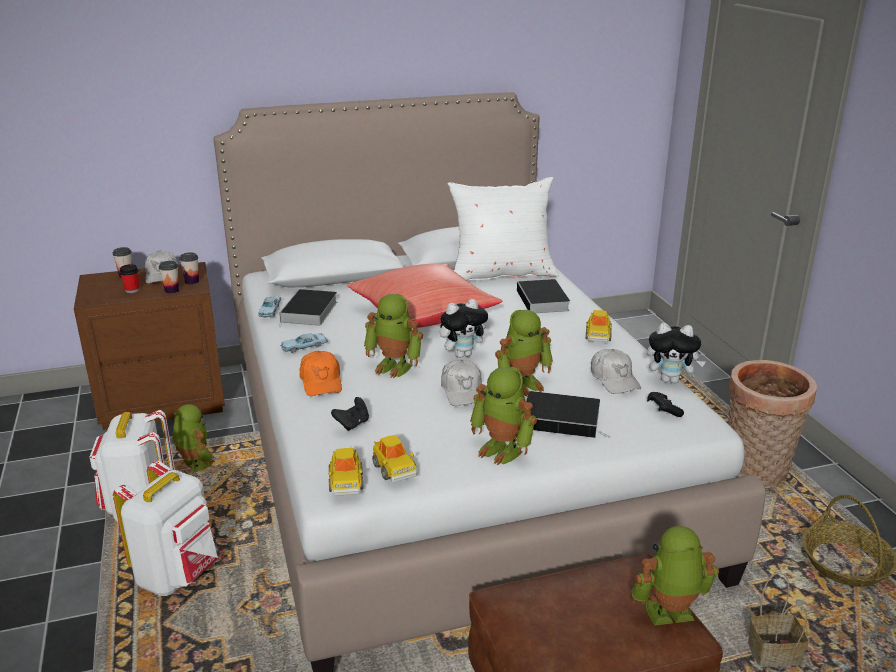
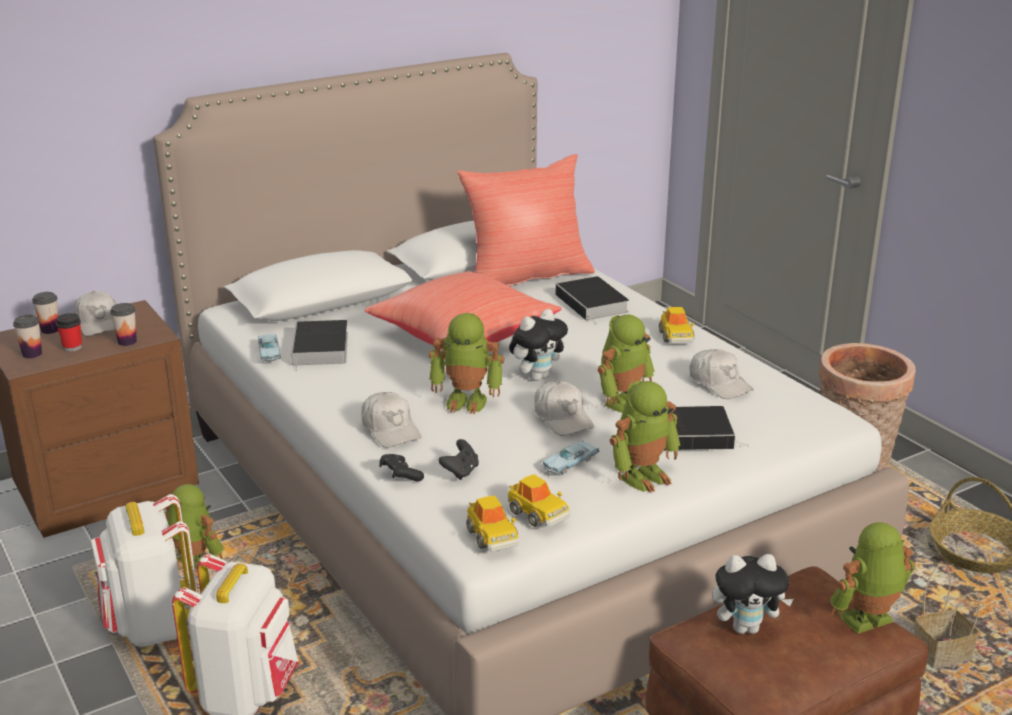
camera: 15 degrees left, 0 degrees up
cup [179,252,199,285] -> cup moved to [13,315,42,358]
blue toy car [280,333,328,353] -> blue toy car moved to [541,441,599,474]
orange cap [300,351,342,396] -> white cap [361,392,421,448]
white pillow [448,177,559,280] -> red pillow [457,154,595,286]
toy robot [470,367,537,465] -> toy robot turned 60 degrees counterclockwise [610,381,681,493]
plush toy [647,323,705,383] -> plush toy moved to [713,554,794,634]
black game controller [647,392,684,417] -> black game controller moved to [379,454,424,482]

